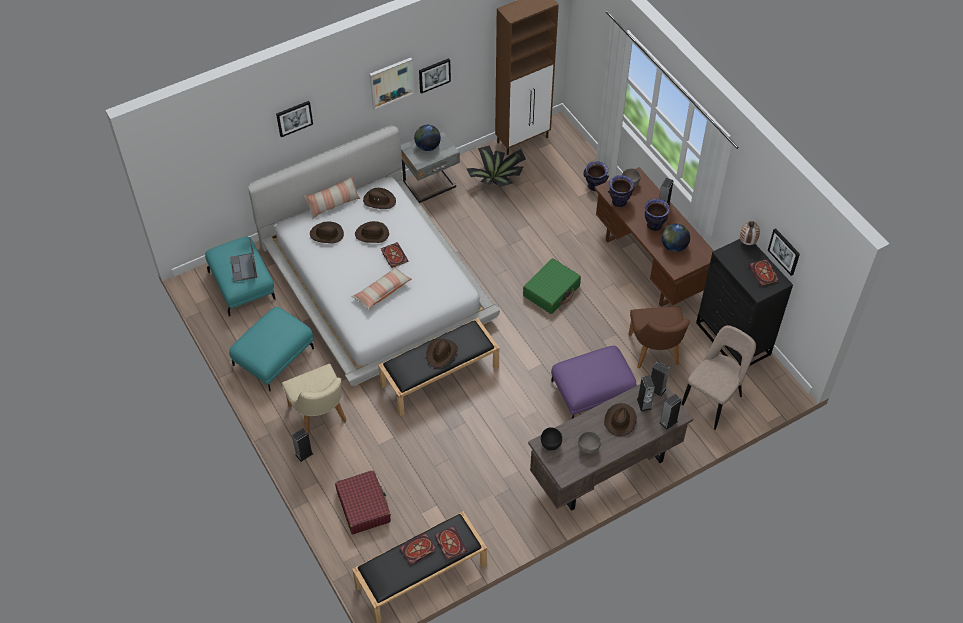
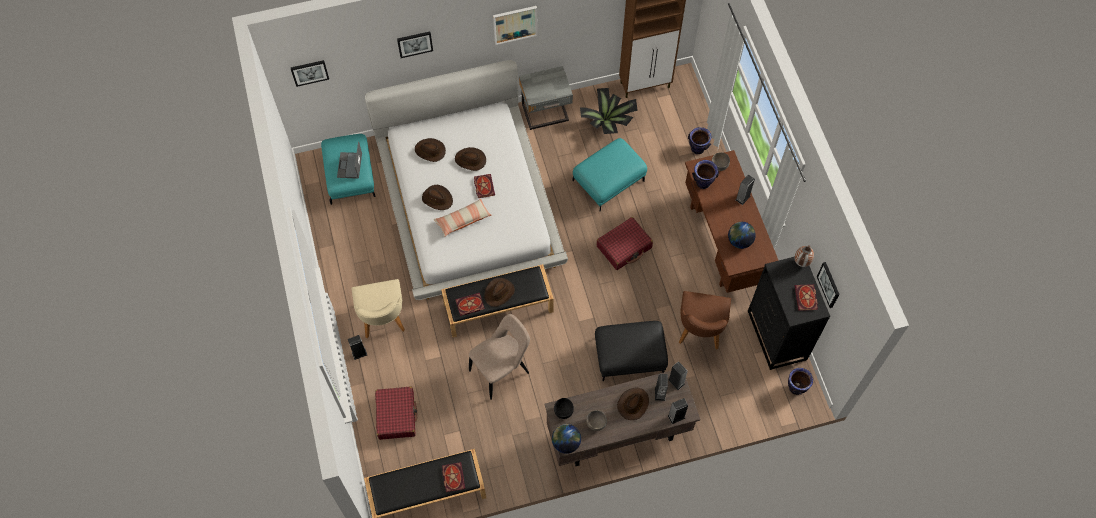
camera: 15 degrees right, 10 degrees up
turquoise ottoman [229,307,314,391] -> turquoise ottoman moved to [572,138,647,212]
pillow [304,176,360,219] -> none
brown hat [363,188,396,209] -> brown hat moved to [422,185,453,210]
book [400,532,436,565] -> book moved to [455,293,485,316]
globe [414,125,441,151] -> globe moved to [552,424,581,454]
picture [419,58,451,94] -> picture moved to [291,60,329,87]
green suitcase [523,258,581,314] -> red suitcase [597,217,653,270]
purple ottoman [551,346,637,419] -> black ottoman [595,321,668,381]
vase [645,199,670,231] -> vase moved to [788,368,813,395]
beige chair [682,325,756,430] -> beige chair moved to [469,314,530,400]

